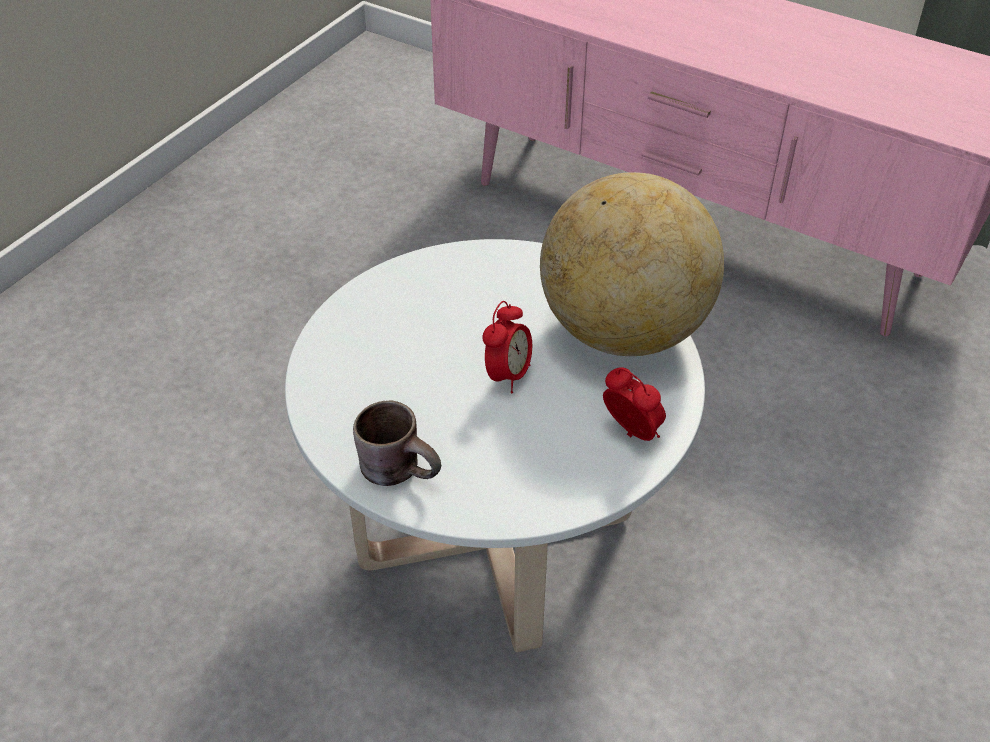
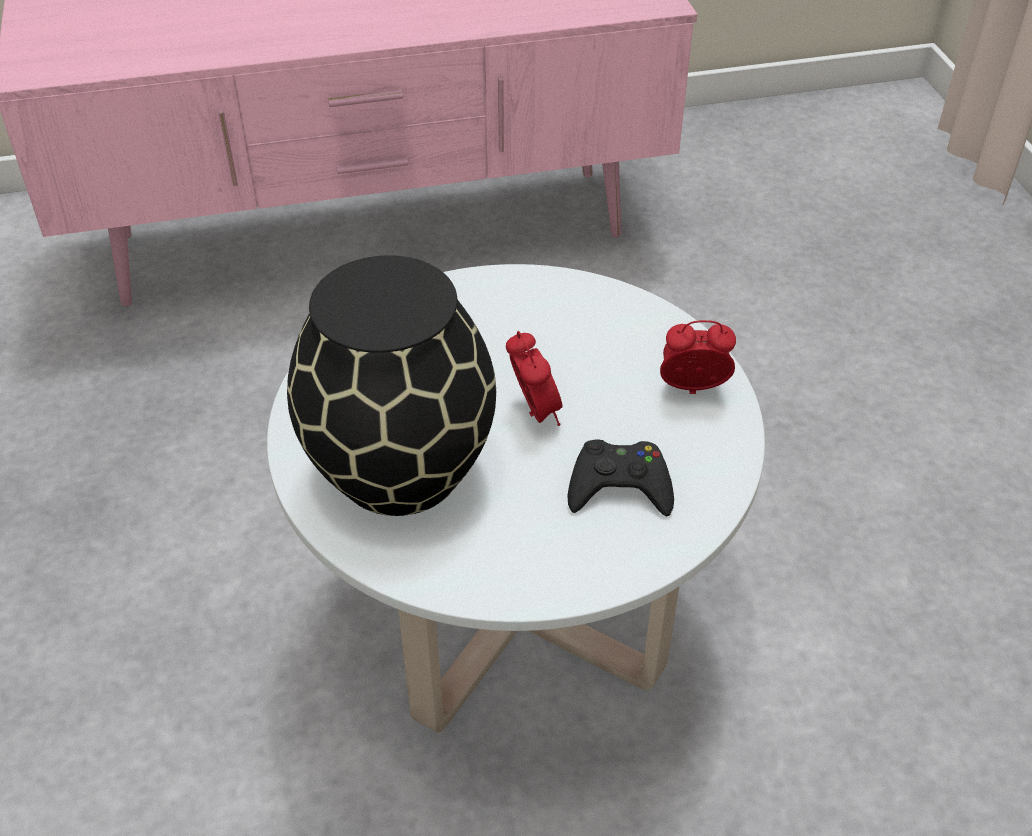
camera: 45 degrees left, 0 degrees up
brown mug [353,400,441,486] -> none
globe [540,172,724,356] -> none
none -> black vase [287,255,496,516]
none -> black game controller [567,439,674,516]

